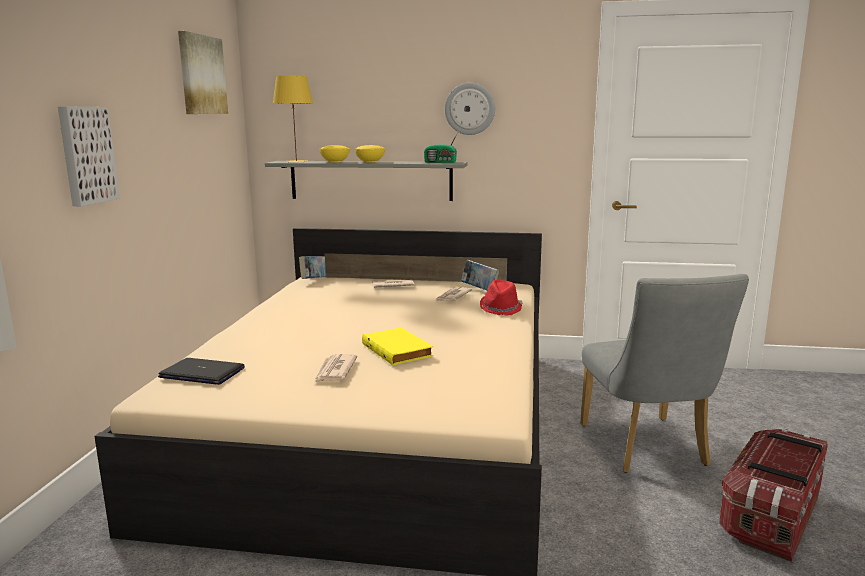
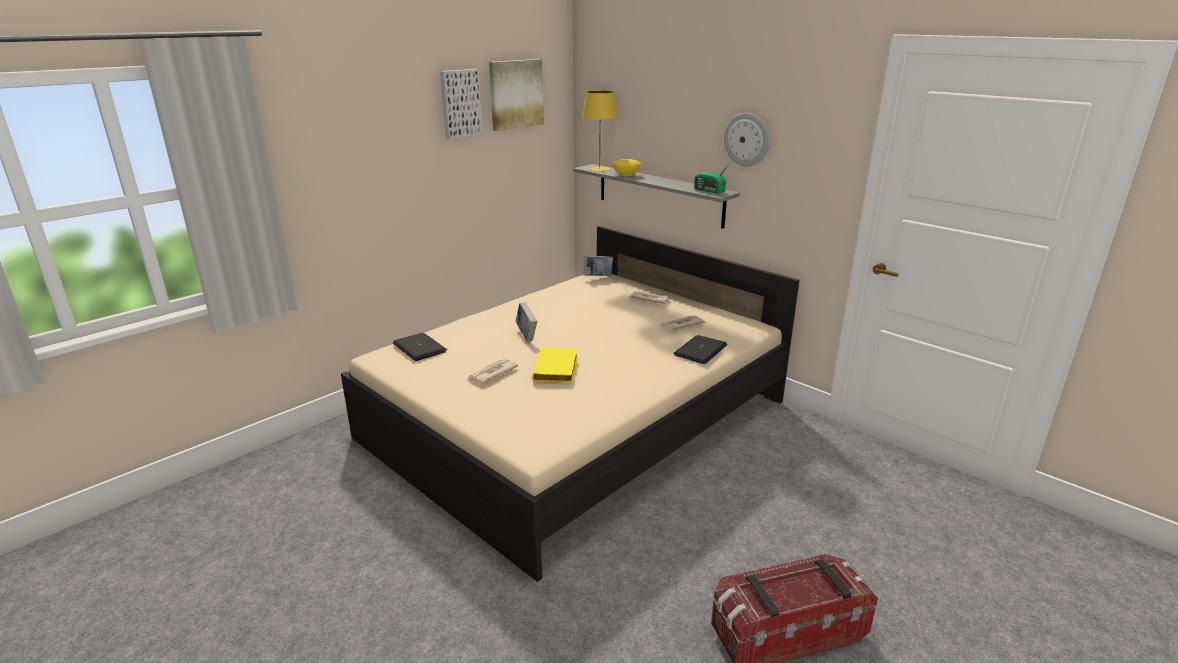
camera: 35 degrees right, 10 degrees up
picture [58,107,120,206] -> picture moved to [440,69,483,139]
yellow bowl [355,145,385,163] -> none
book [461,260,499,290] -> book moved to [516,303,537,341]
red hat [480,280,523,316] -> laptop [673,335,727,364]
grey chair [581,274,749,473] -> none

